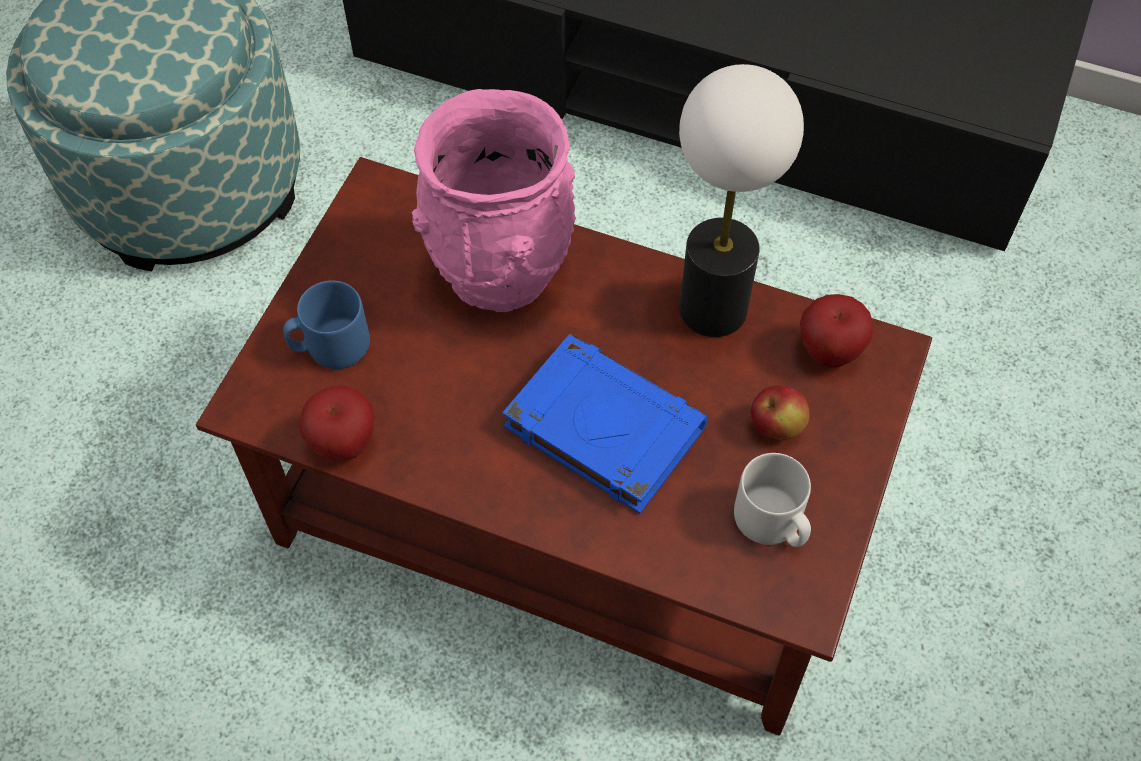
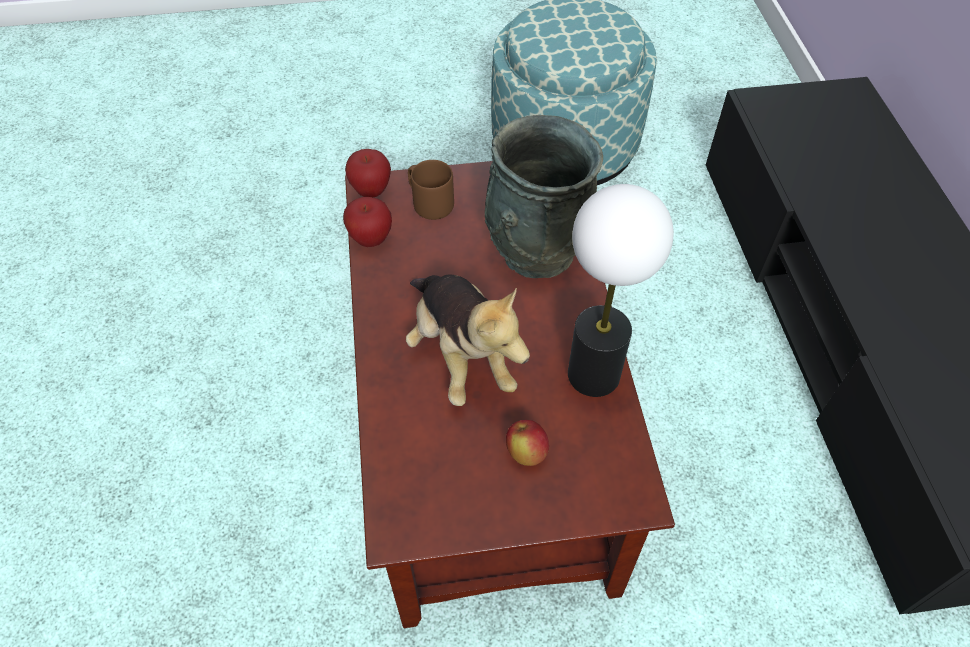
camera: 60 degrees right, 5 degrees down
blue mug [283,281,370,369] -> brown mug [408,160,454,220]
pink vase [412,89,576,312] -> grey vase [484,115,603,278]
blue book [502,334,708,514] -> plush toy [406,274,530,406]
grey mug [734,453,811,547] -> none
apple [800,294,874,368] -> apple moved to [345,149,391,197]

